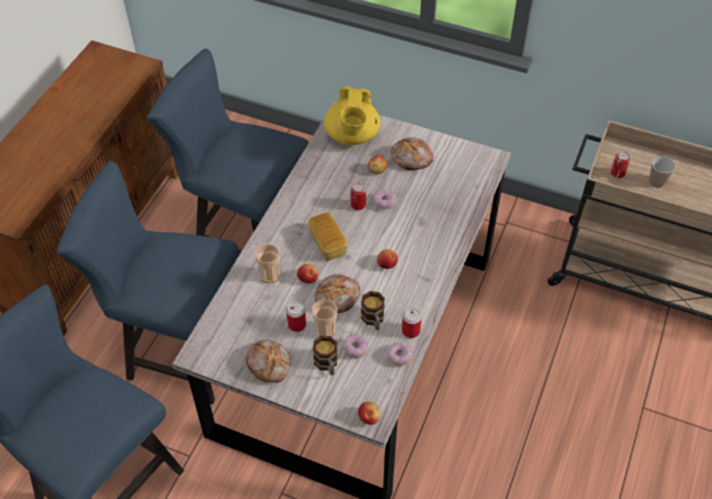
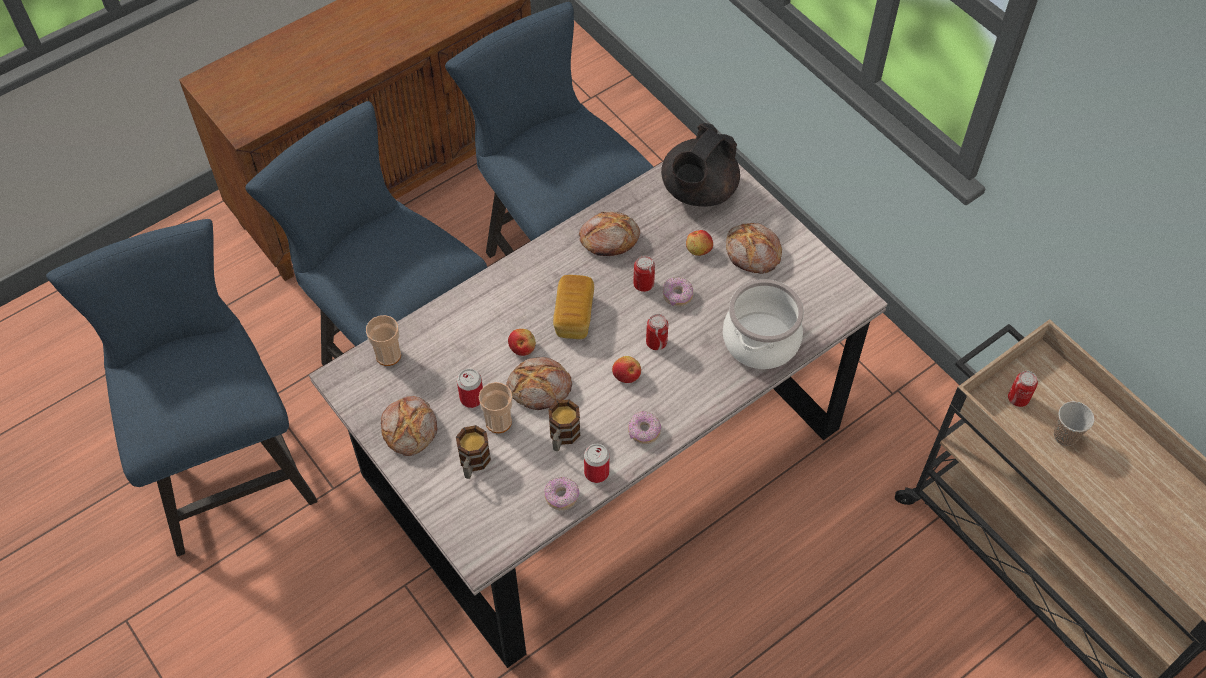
camera: 30 degrees right, 5 degrees up
cup [255,244,280,283] -> cup moved to [366,315,401,366]
yellow teapot [324,86,380,145] -> black teapot [661,123,740,207]
donut [343,334,368,358] -> donut moved to [628,411,661,444]
apple [358,402,381,425] -> none
none -> bread [579,211,640,256]
none -> can [646,314,668,350]
none -> cooking pot [723,279,804,369]

